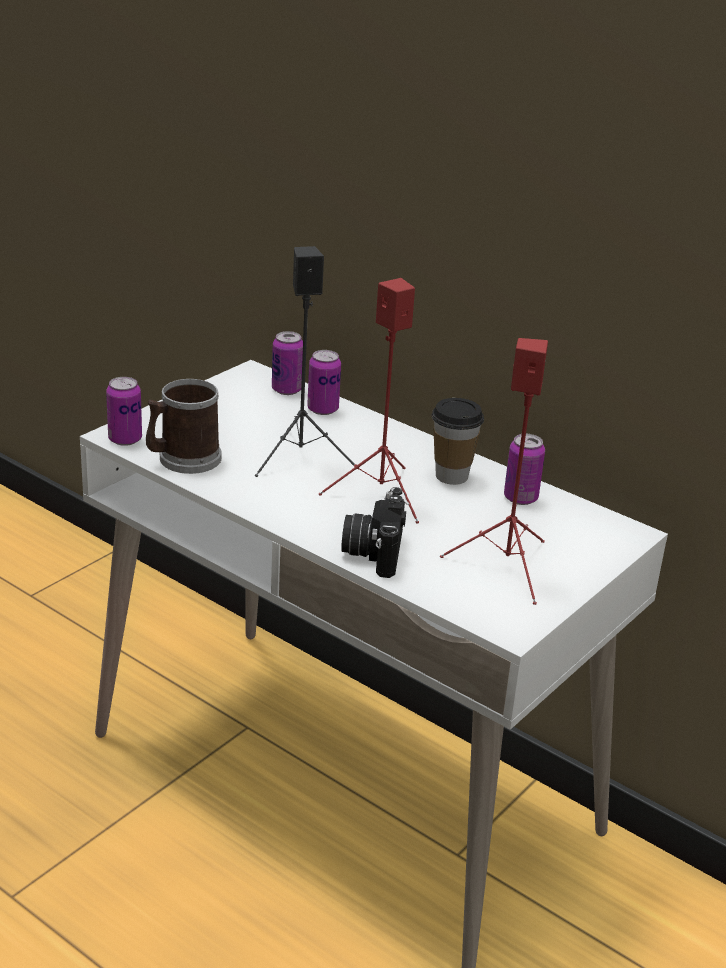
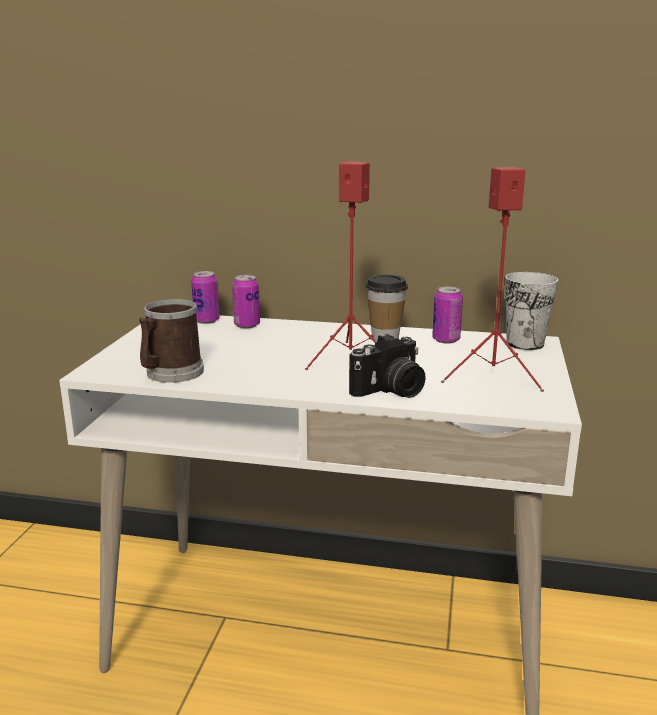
camera: 25 degrees left, 10 degrees down
can [106,377,142,446] -> none
black speaker [255,246,355,477] -> none
camera [341,487,409,578] -> camera turned 105 degrees counterclockwise [349,334,426,398]
none -> cup [505,272,558,350]

